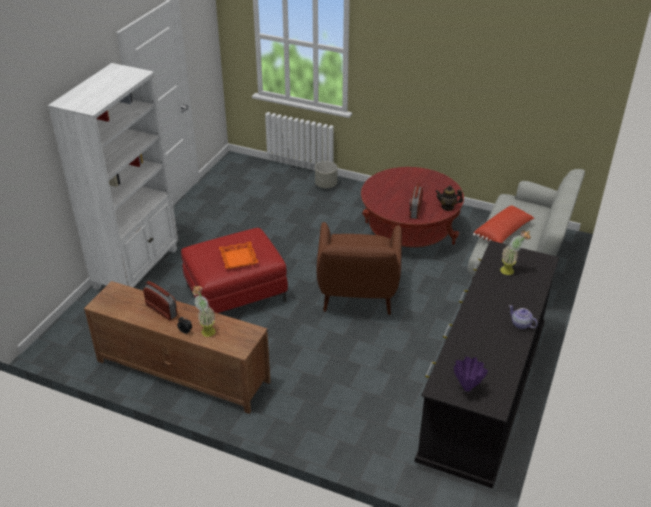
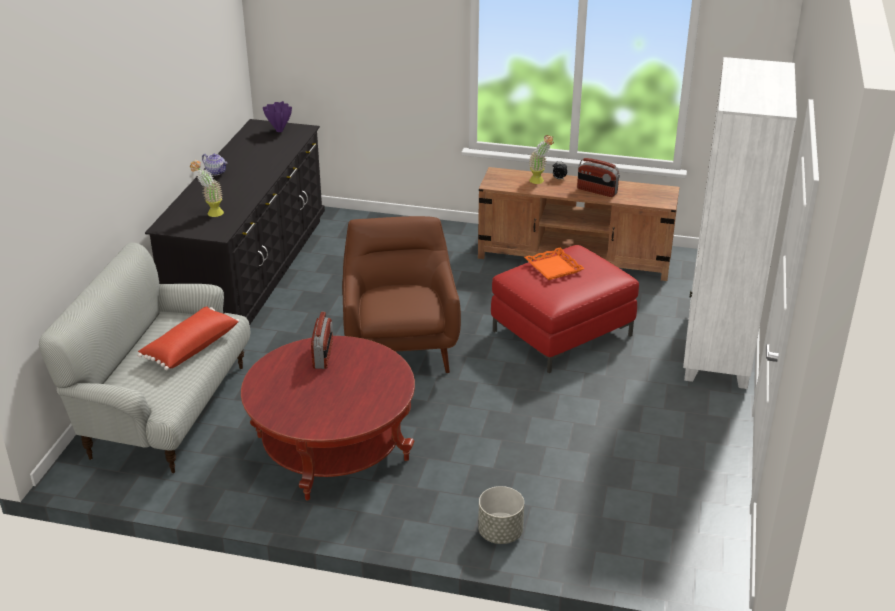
camera: 170 degrees right, 5 degrees down
teapot [435,185,463,211] -> none

